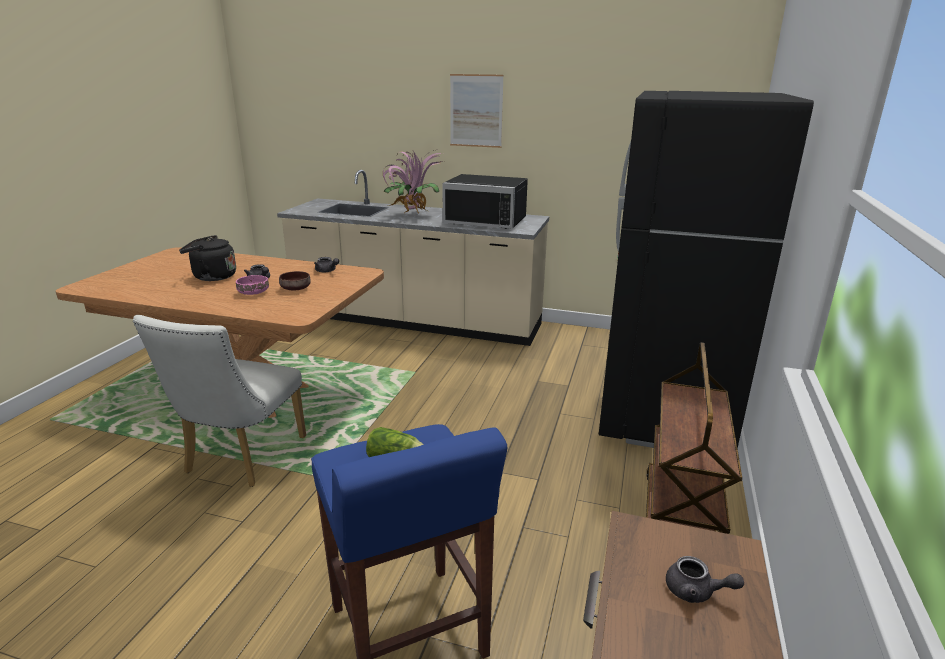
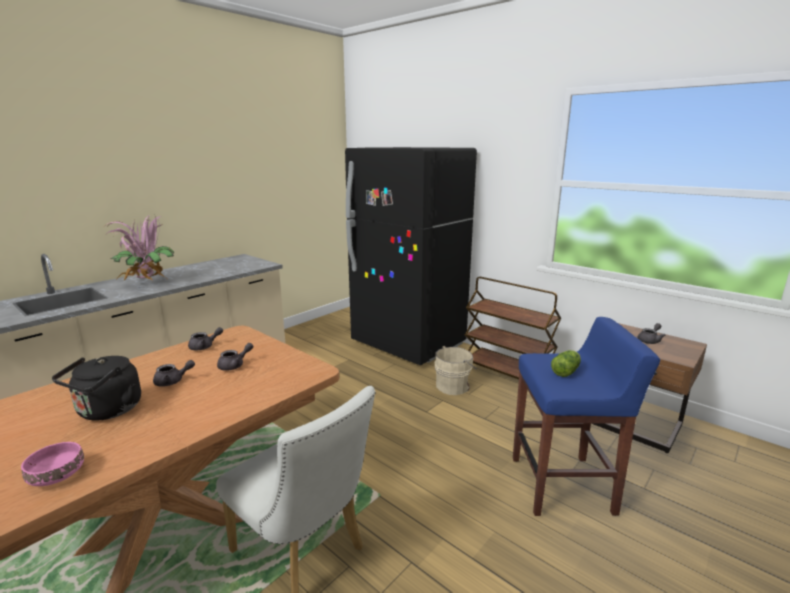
camera: 65 degrees left, 5 degrees down
pink bowl [236,275,269,295] -> pink bowl moved to [21,442,84,486]
brown bowl [279,271,311,290] -> grey teapot [217,343,253,371]
black microwave [442,174,528,229] -> none
picture [450,74,504,148] -> none
none -> beige bucket [435,346,476,395]

